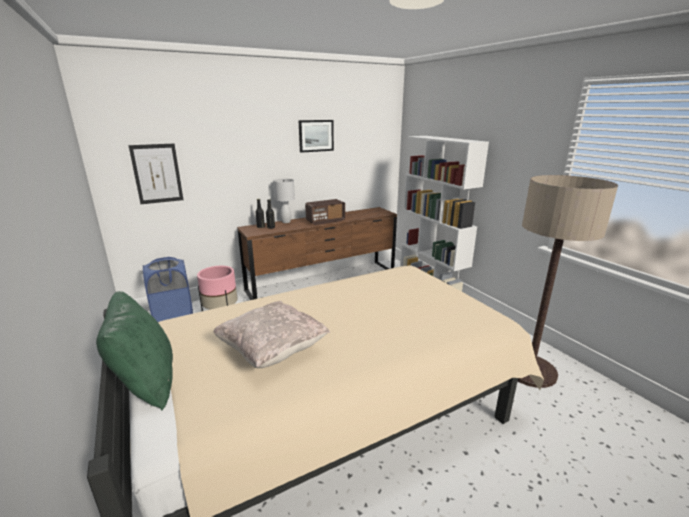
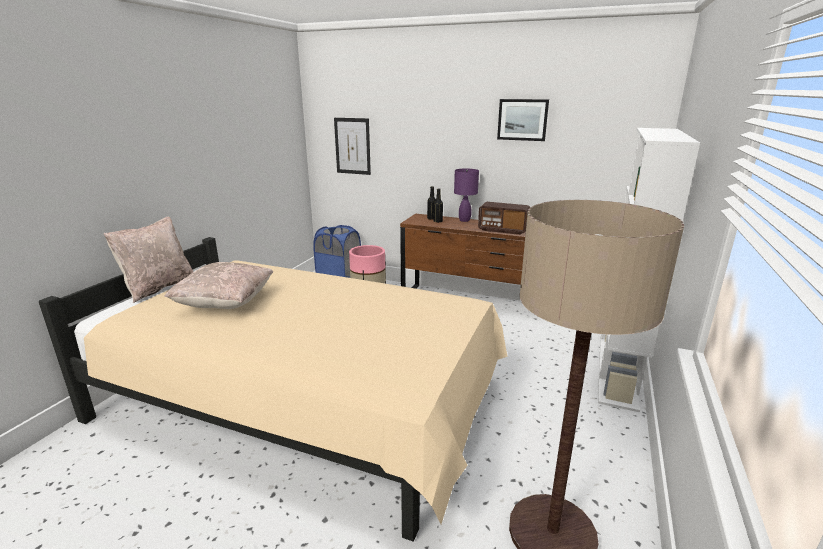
camera: 50 degrees right, 0 degrees up
green pillow [96,291,173,411] -> beige pillow [104,217,194,303]
white table lamp [273,179,295,223] -> purple table lamp [454,168,479,222]

